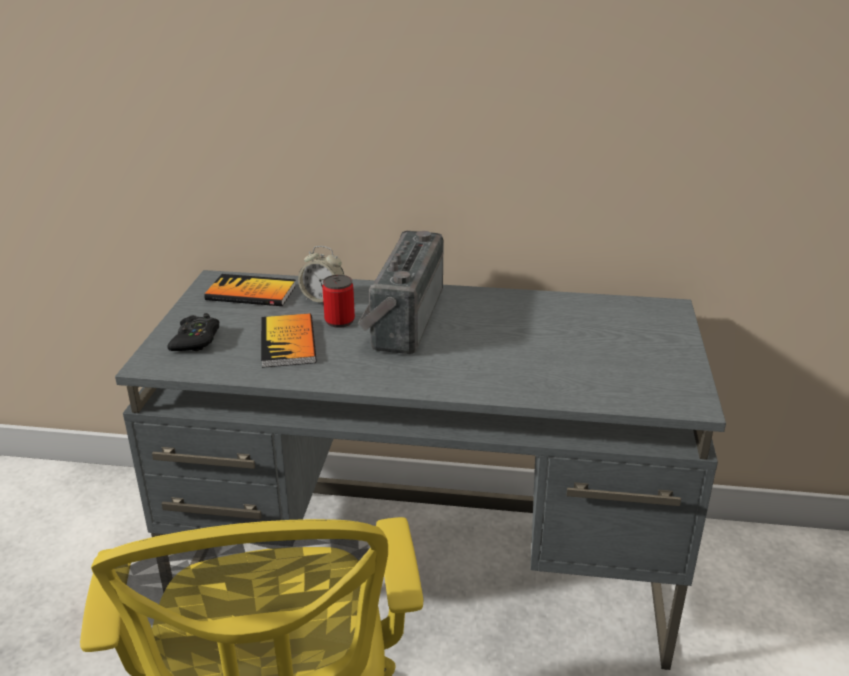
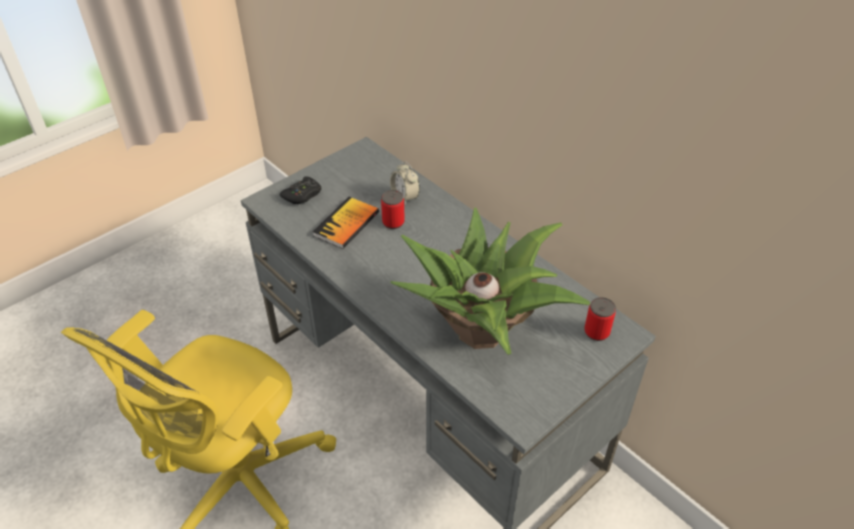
camera: 40 degrees right, 15 degrees up
book [204,274,296,306] -> none
radio [357,231,444,354] -> none
none -> potted plant [391,207,590,355]
none -> can [584,297,616,341]

